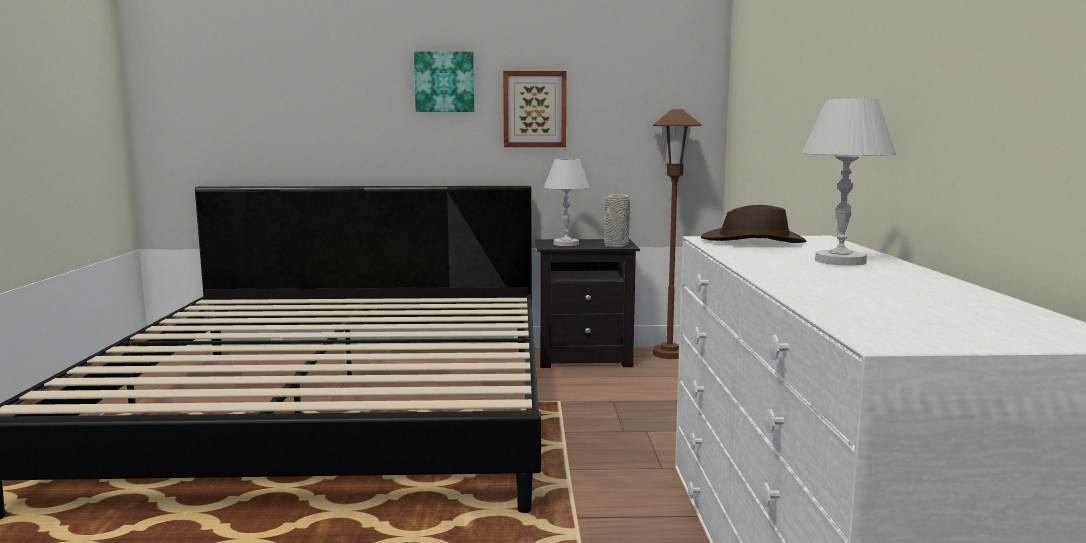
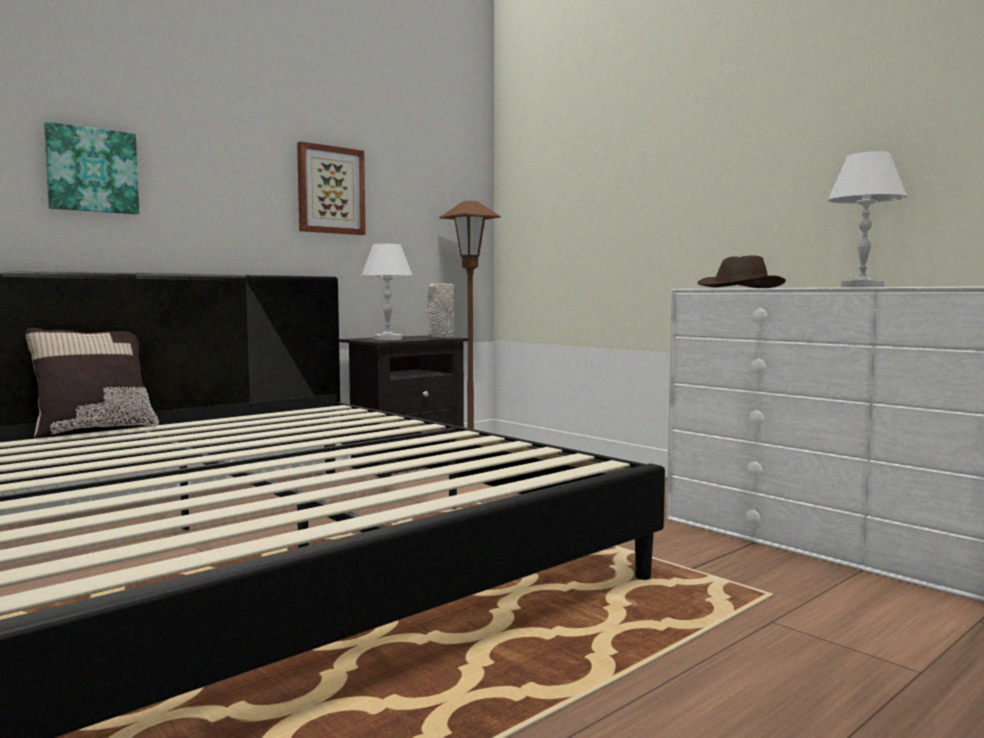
camera: 40 degrees left, 5 degrees down
picture [414,51,474,112] -> picture moved to [44,122,139,215]
none -> pillow [25,328,159,438]

